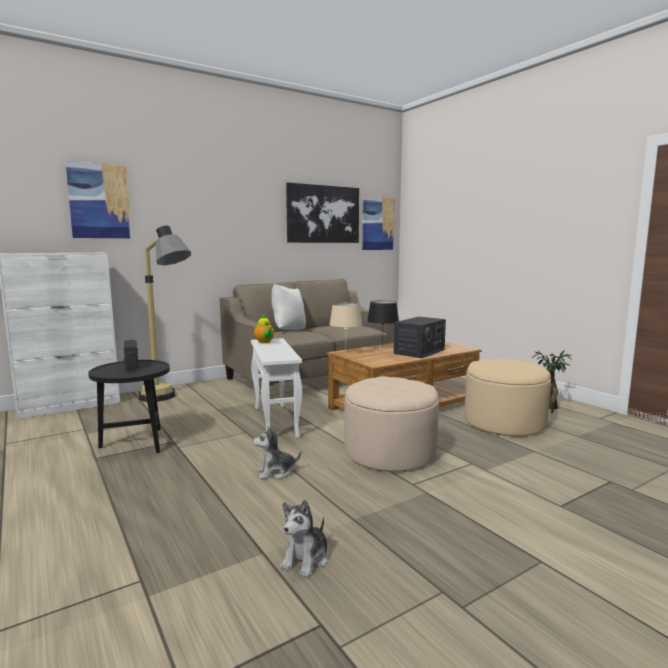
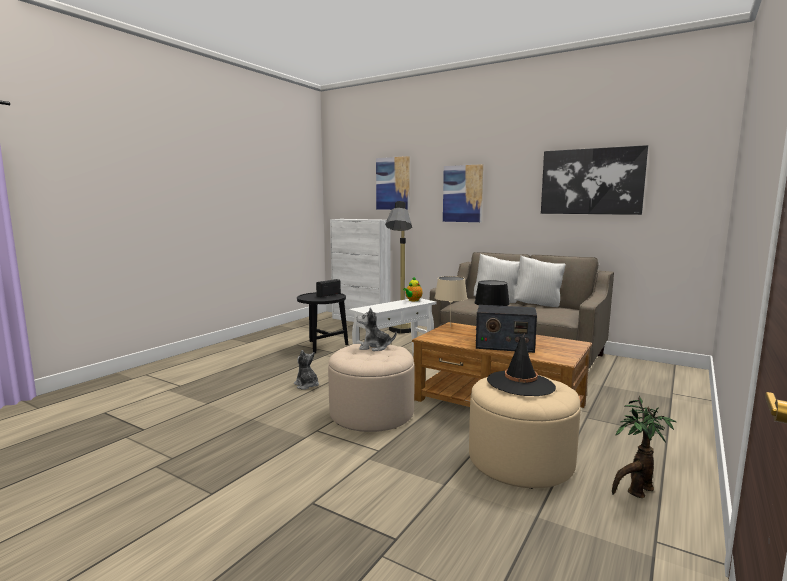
camera: 65 degrees right, 0 degrees up
plush toy [280,500,329,578] -> plush toy moved to [357,308,397,351]
picture [362,196,395,250] -> picture moved to [443,164,483,222]
none -> black hat [487,333,556,396]
none -> white pillow [514,256,566,307]

